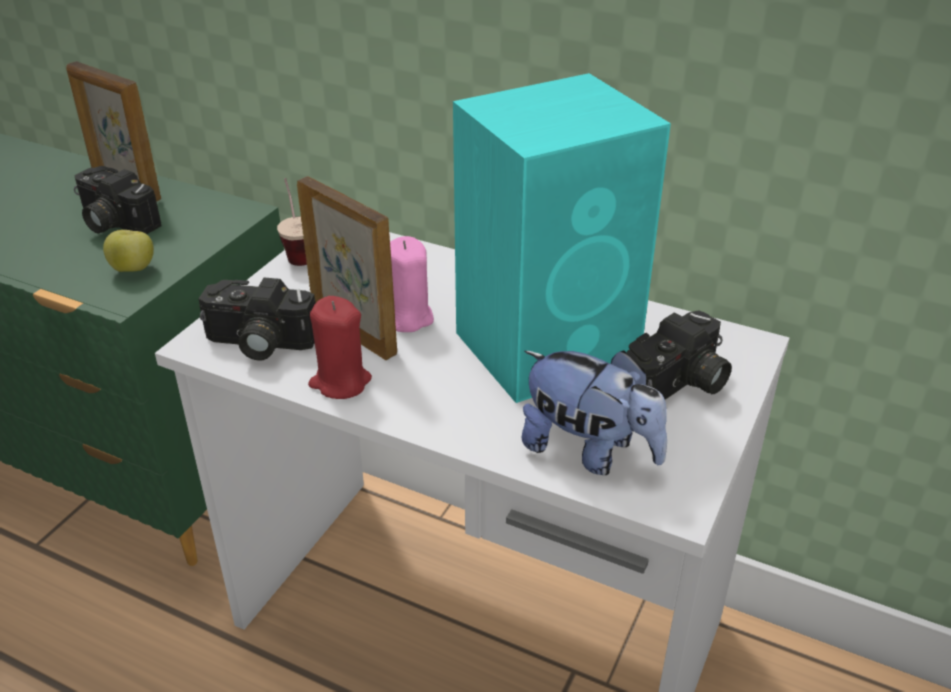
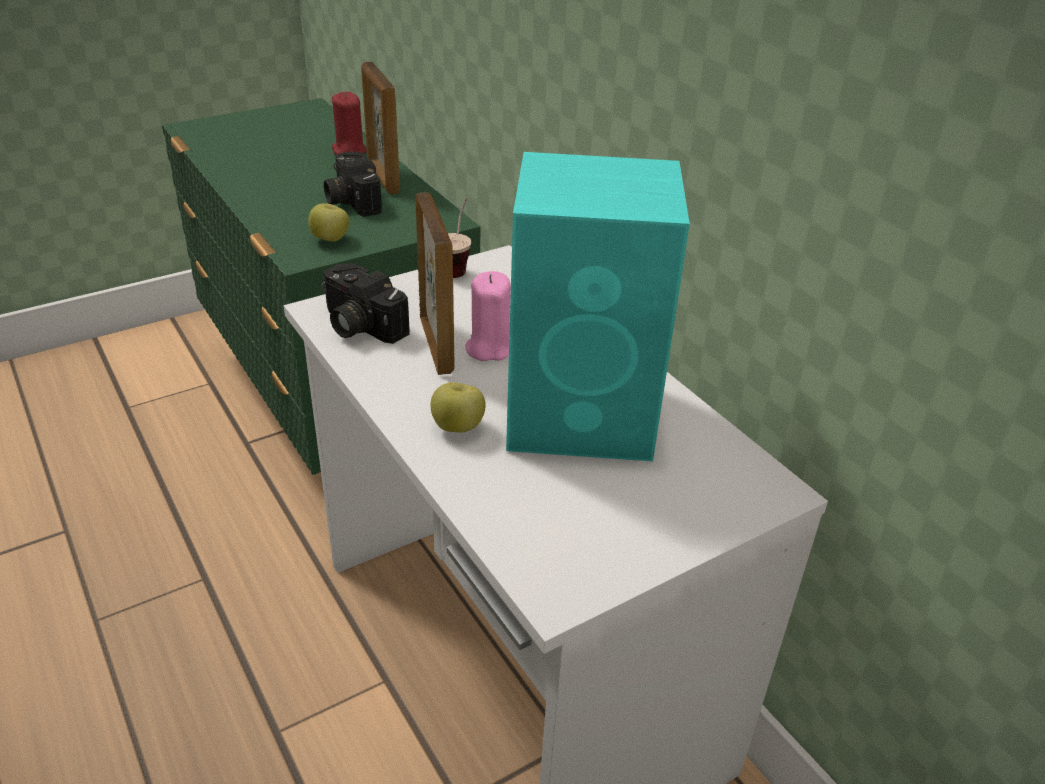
camera: 30 degrees right, 0 degrees up
red candle [308,296,372,399] -> red candle moved to [332,92,366,155]
plush toy [521,350,667,475] -> none
camera [627,310,732,400] -> none
none -> apple [430,382,486,433]

